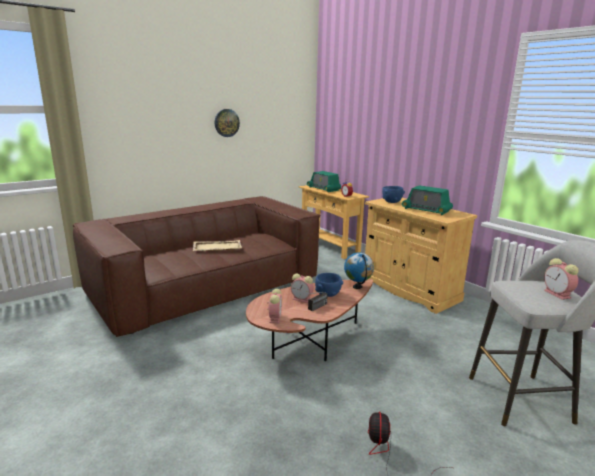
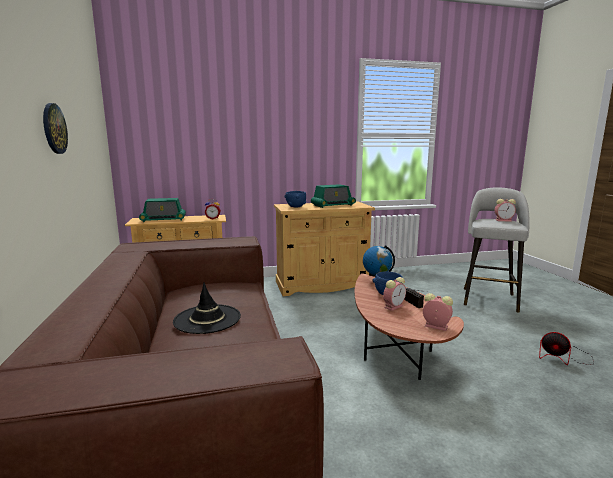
camera: 65 degrees left, 5 degrees down
beige tray [193,240,242,251] -> black hat [173,282,241,334]

